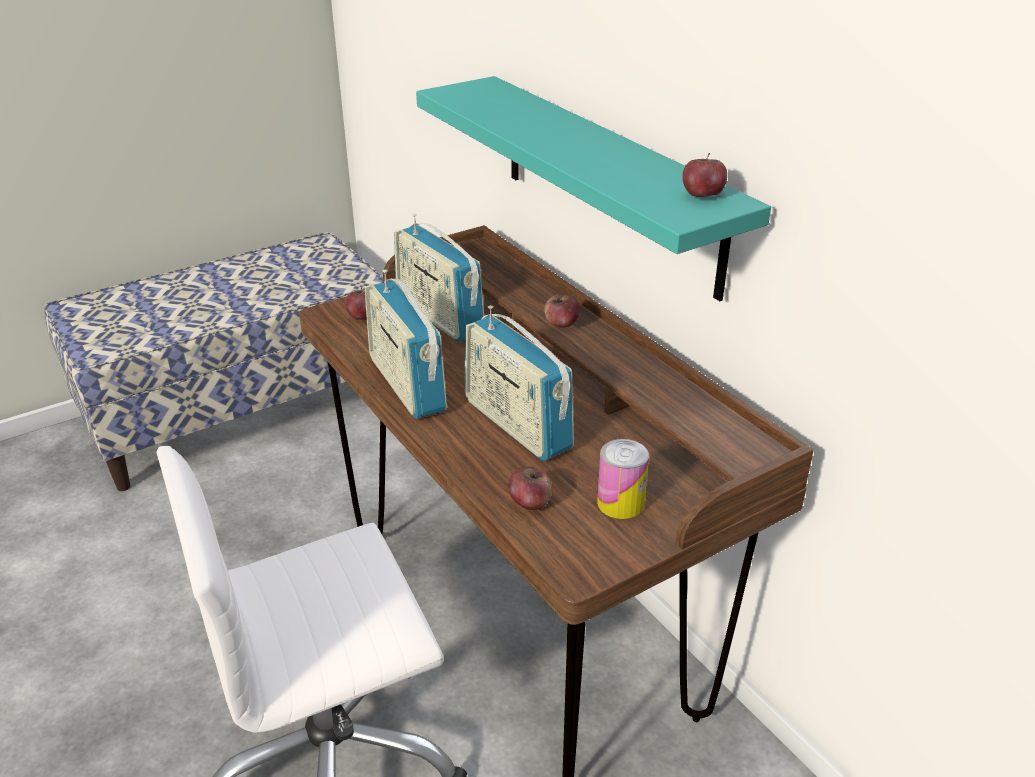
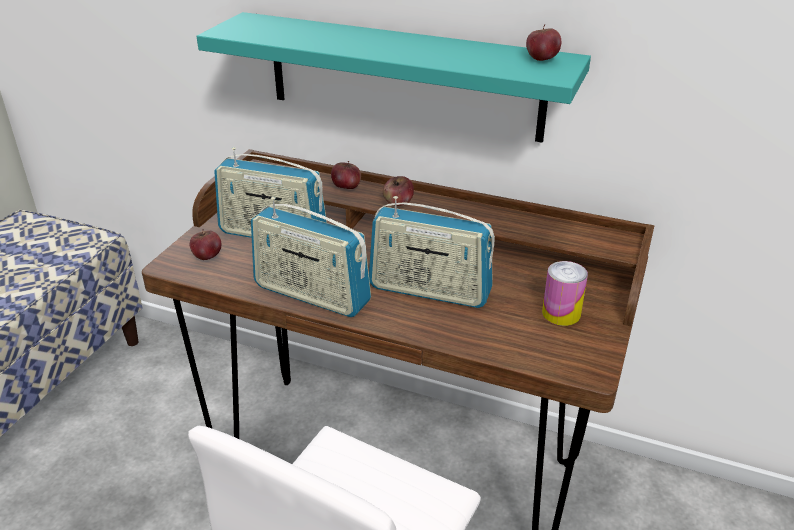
camera: 35 degrees left, 0 degrees up
apple [508,466,552,510] -> apple moved to [331,161,361,189]

